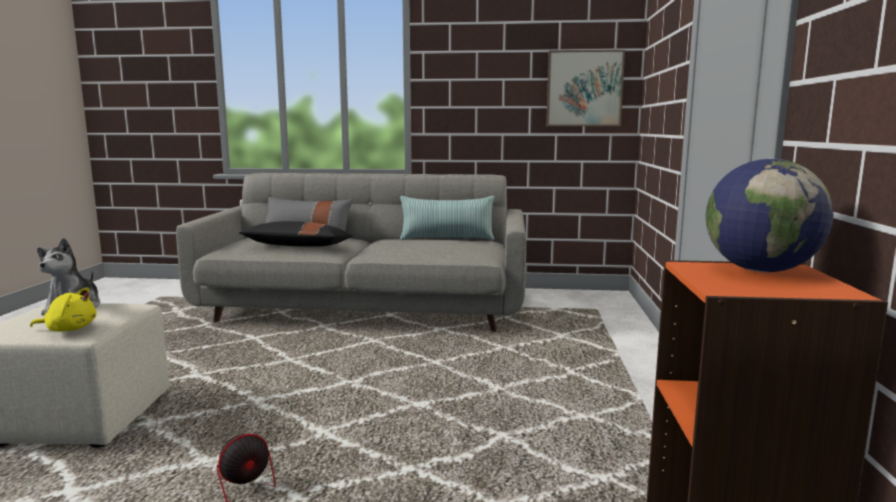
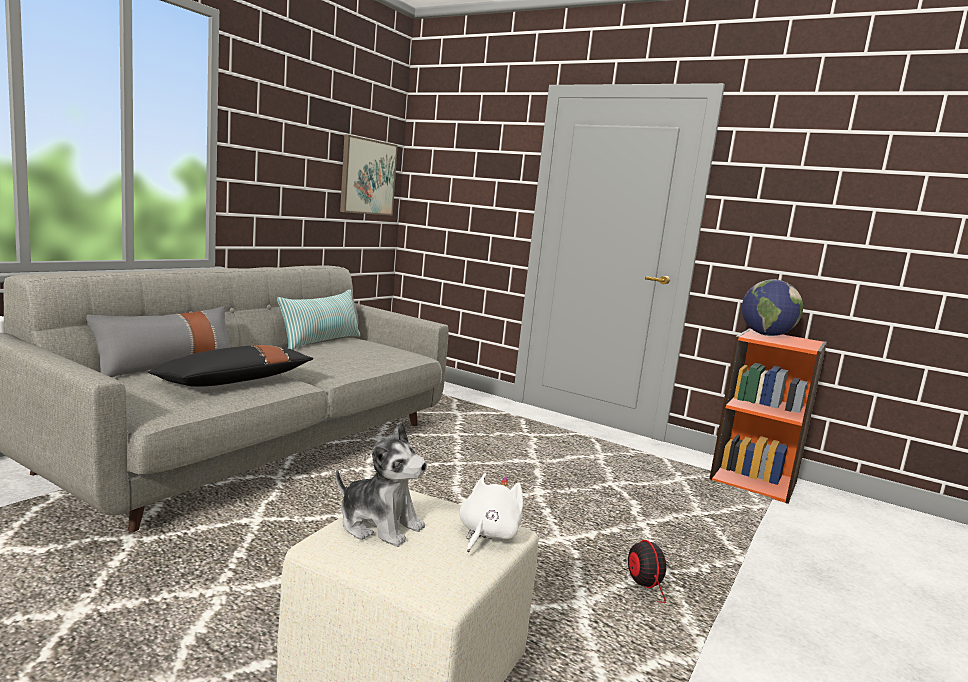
camera: 65 degrees left, 0 degrees up
yellow plush toy [30,287,97,332] -> white plush toy [459,473,523,552]

